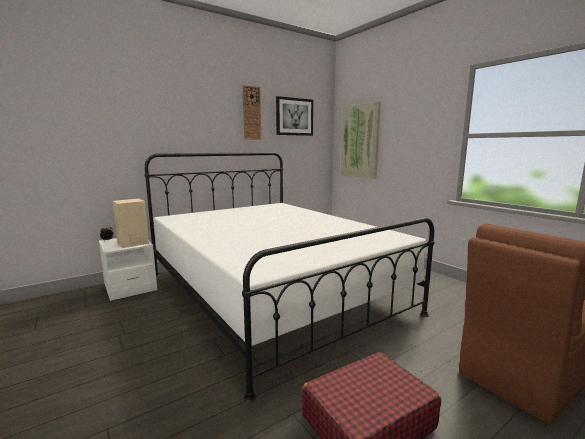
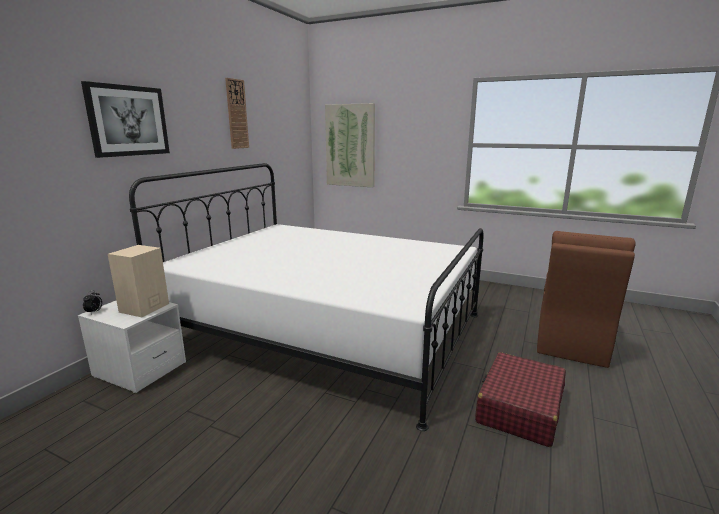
camera: 30 degrees left, 5 degrees up
picture [276,96,313,136] -> picture moved to [81,81,170,158]

